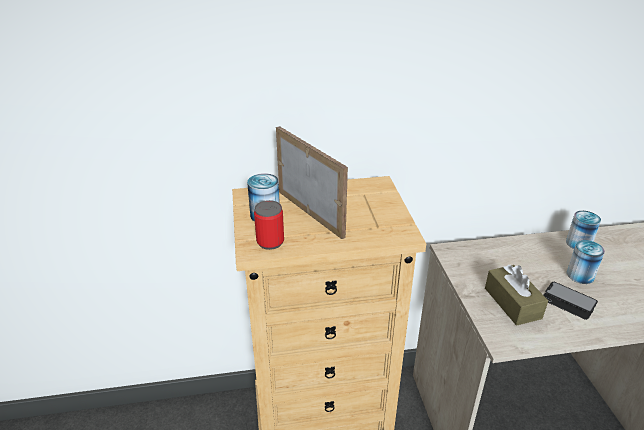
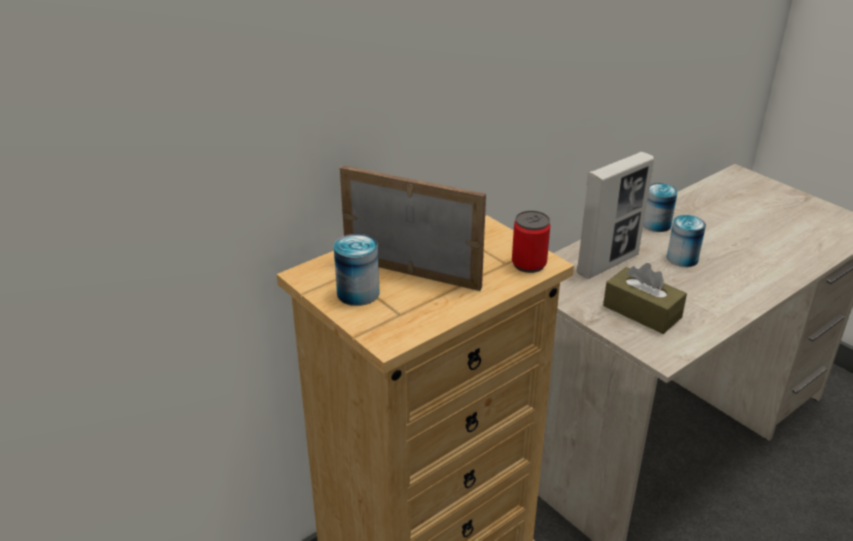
camera: 30 degrees left, 0 degrees up
can [254,200,284,250] -> can moved to [512,211,550,273]
phone [544,282,598,320] -> none
none -> picture frame [577,152,654,279]

